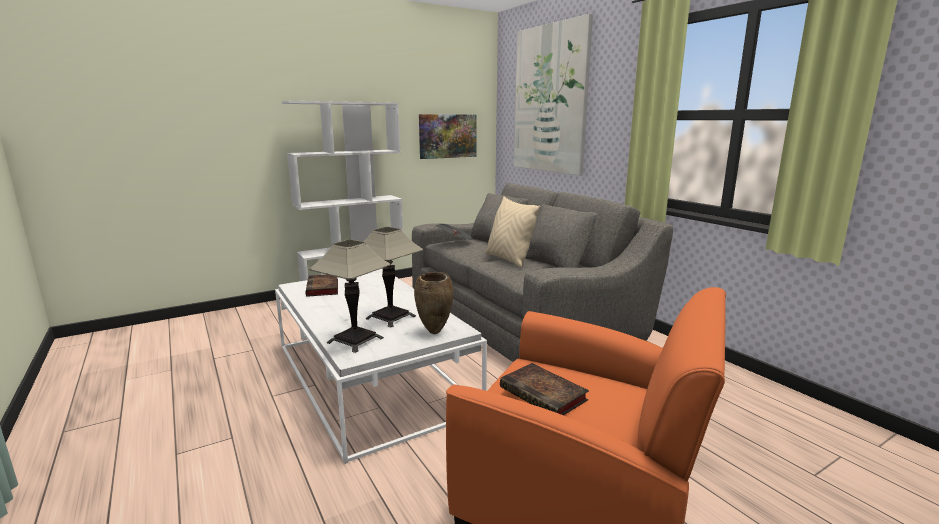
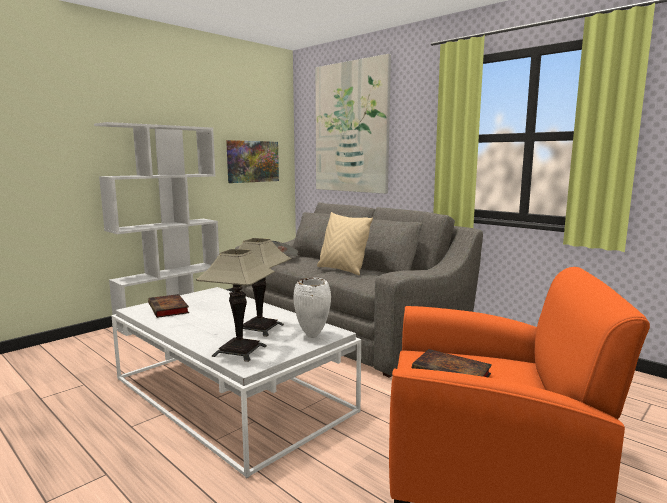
camera: 15 degrees left, 5 degrees down
brown vase [414,272,453,334] -> white vase [293,278,331,338]

